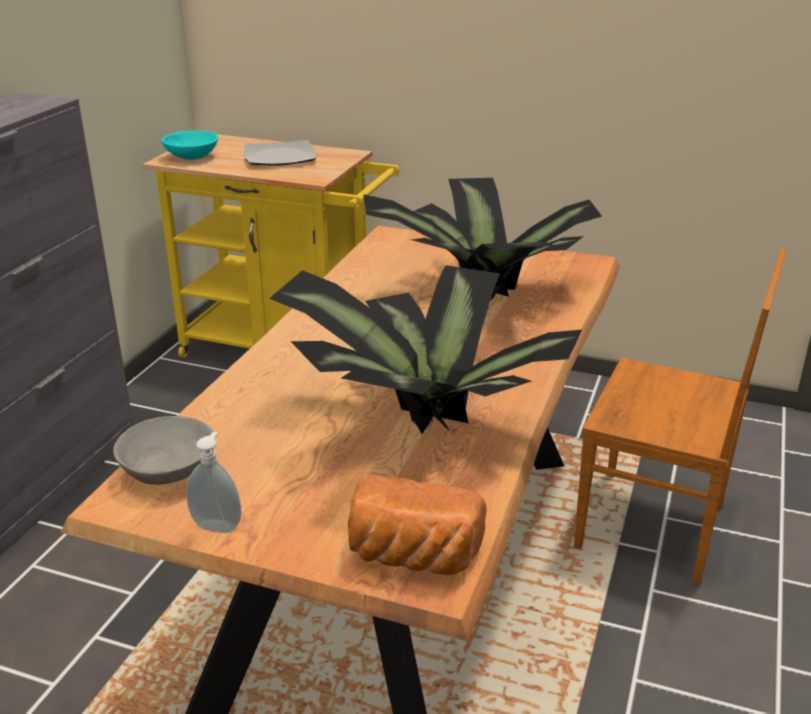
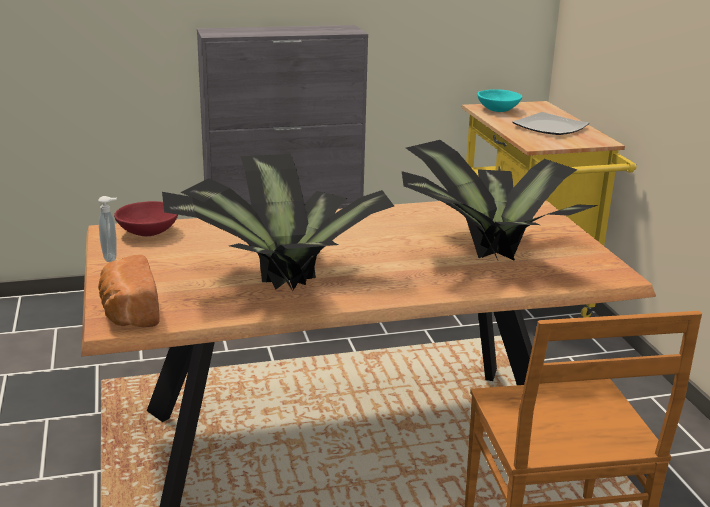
camera: 55 degrees right, 5 degrees down
grey bowl [113,416,216,485] -> red bowl [114,201,178,236]

